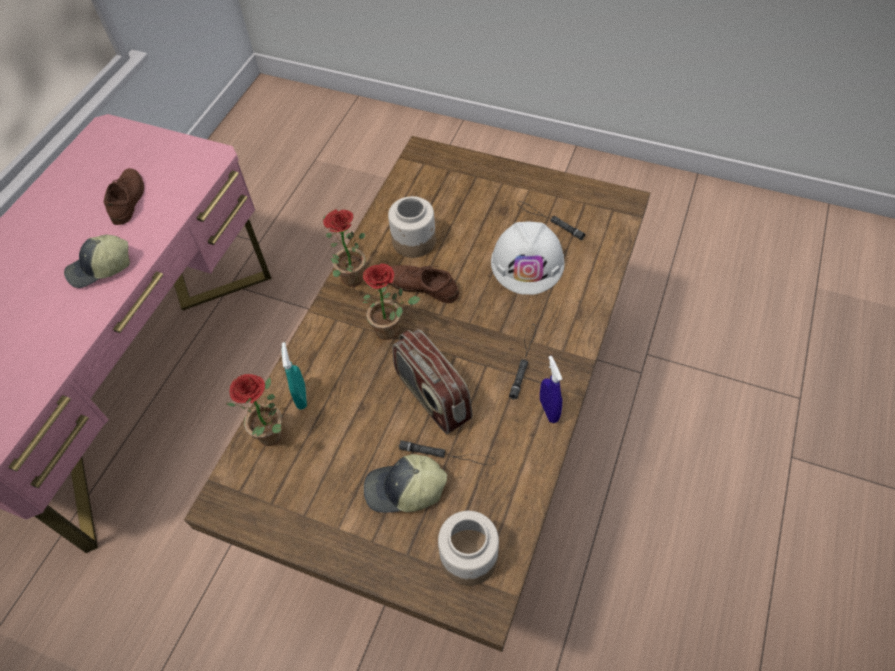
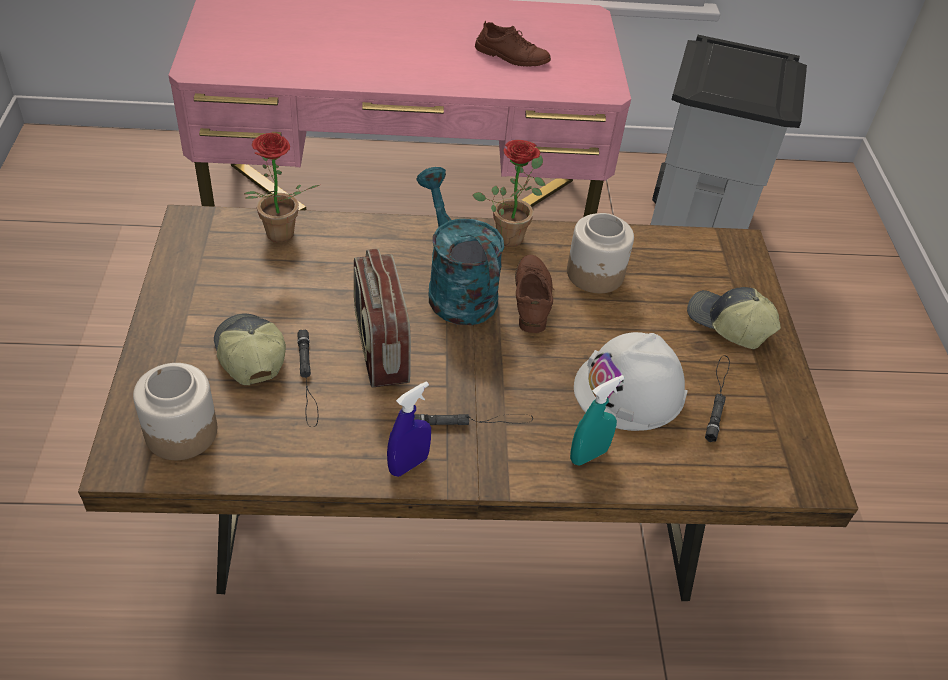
camera: 60 degrees right, 10 degrees down
cap [64,235,130,288] -> cap moved to [687,287,781,349]
brown shoe [104,168,144,225] -> brown shoe turned 45 degrees clockwise [475,21,551,67]
turquoise spray bottle [281,342,307,410] -> turquoise spray bottle moved to [570,375,624,466]
potted plant [361,263,420,340] -> turquoise watering can [417,167,504,325]
radio [392,329,472,434] -> radio turned 45 degrees counterclockwise [354,249,411,388]
none -> grey trash can [650,35,807,229]

